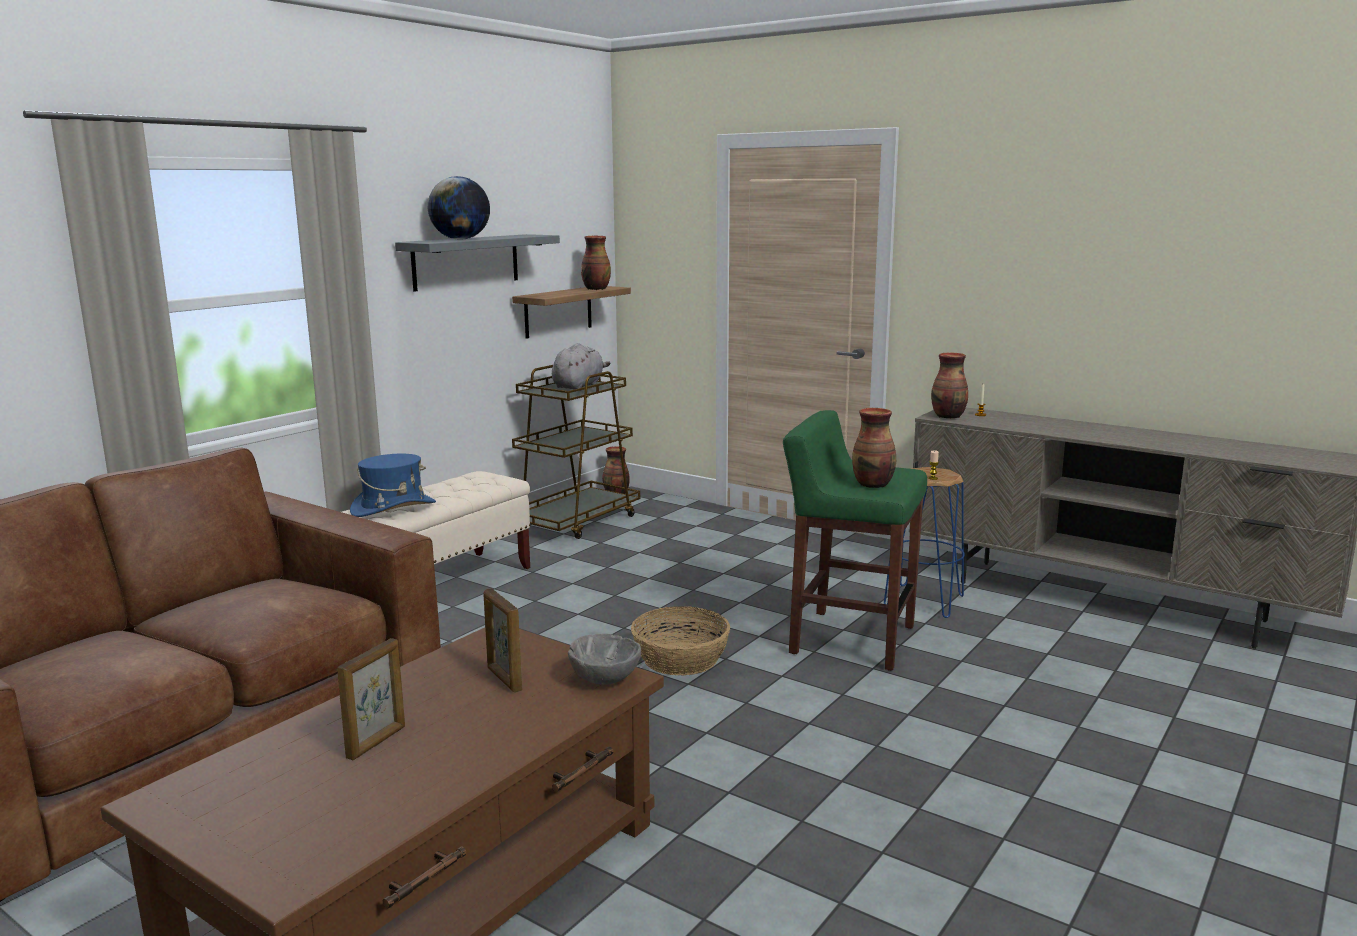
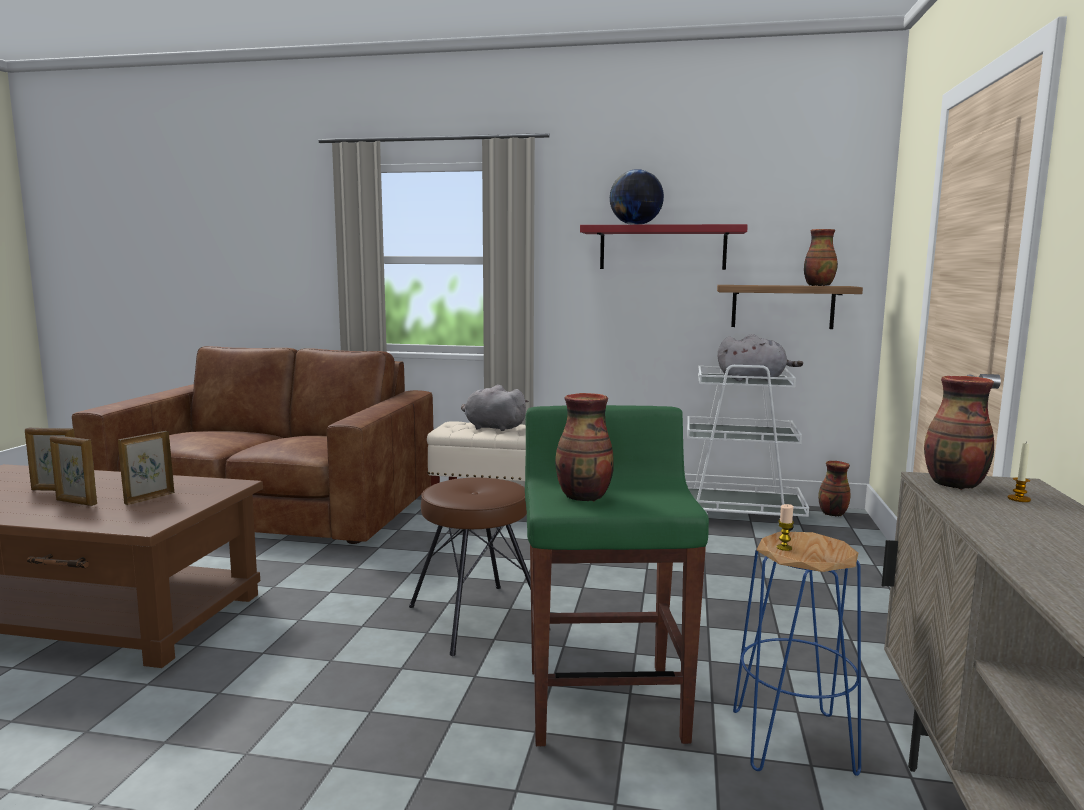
camera: 65 degrees right, 5 degrees down
blue hat [350,454,436,517] -> grey plush toy [461,385,529,431]
grey shelf [395,234,560,292] -> red shelf [580,224,748,270]
brown cart [512,365,640,539] -> white cart [686,365,809,531]
grey bowl [568,634,641,685] -> none
basket [631,606,730,676] -> brown stool [409,477,551,656]
none -> picture frame [50,435,97,506]

